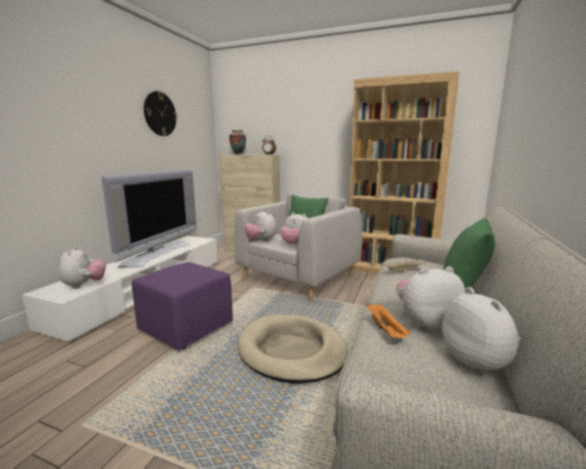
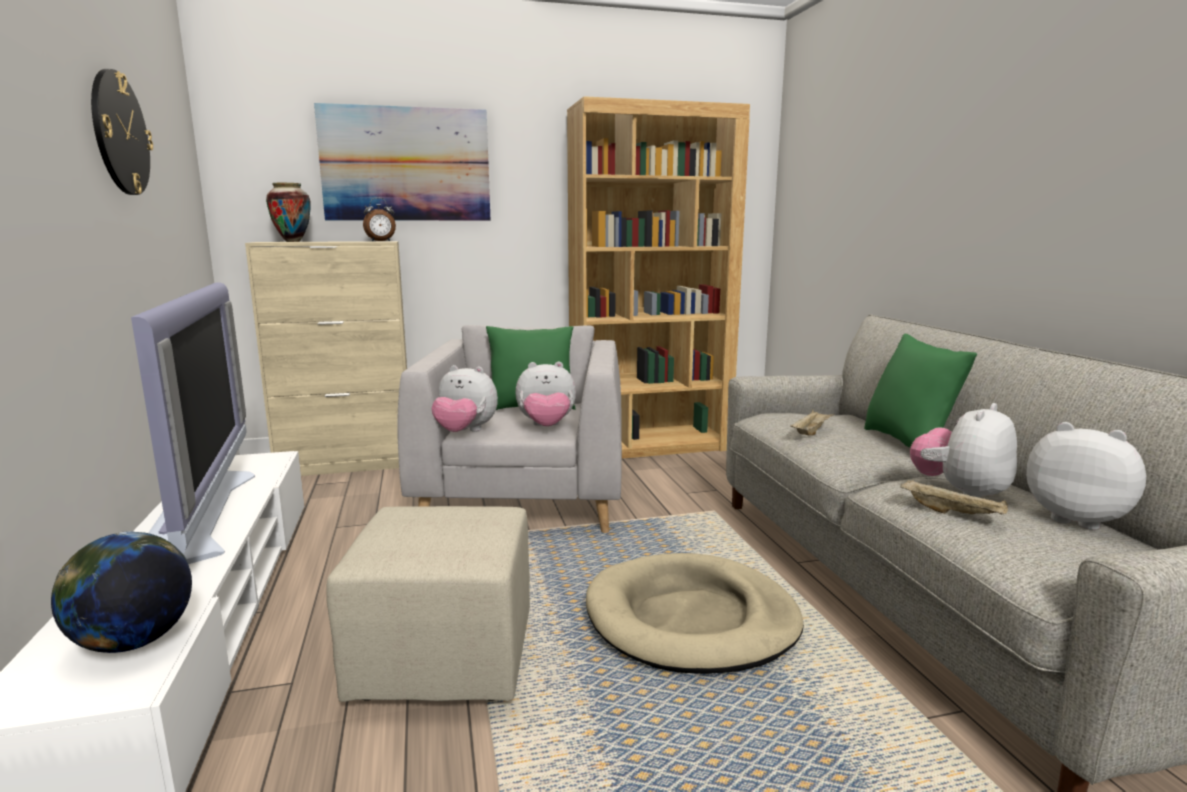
camera: 35 degrees left, 0 degrees up
plush toy [59,246,106,289] -> globe [51,531,192,653]
purple ottoman [132,262,233,351] -> beige ottoman [326,506,530,702]
orange tray [367,304,410,338] -> beige tray [900,480,1008,514]
none -> picture [314,103,491,221]

